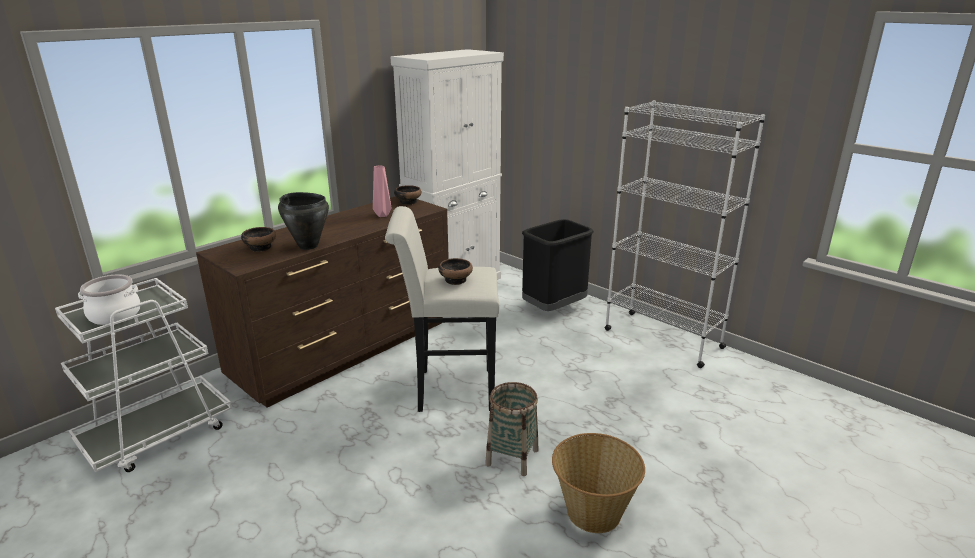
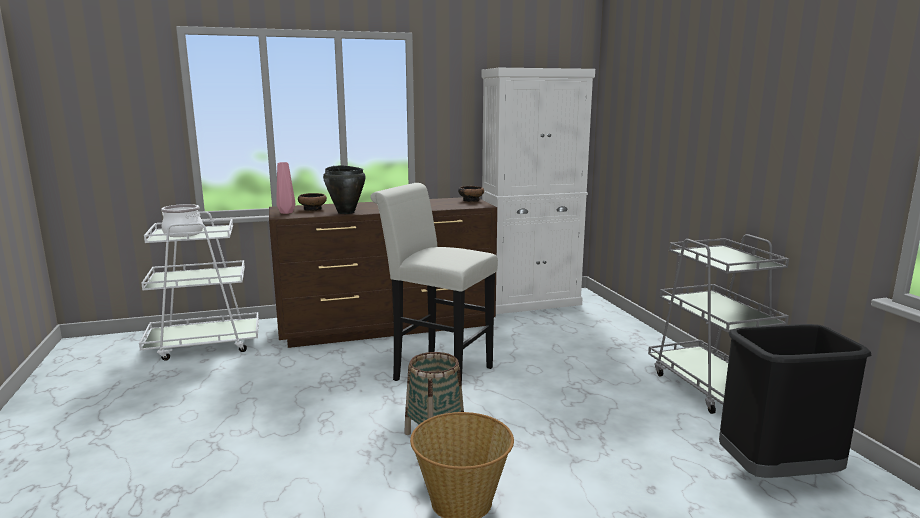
camera: 30 degrees right, 10 degrees down
pink vase [373,165,392,217] -> pink vase moved to [276,162,296,214]
bowl [438,258,473,285] -> none
black trash can [522,219,594,311] -> black trash can moved to [719,324,872,478]
white bookcase [605,100,765,368] -> grey cart [648,234,789,414]

